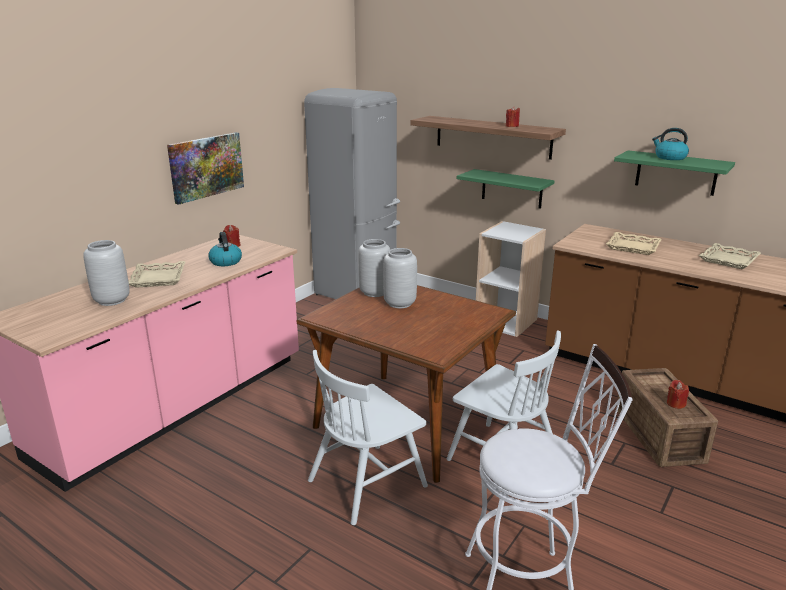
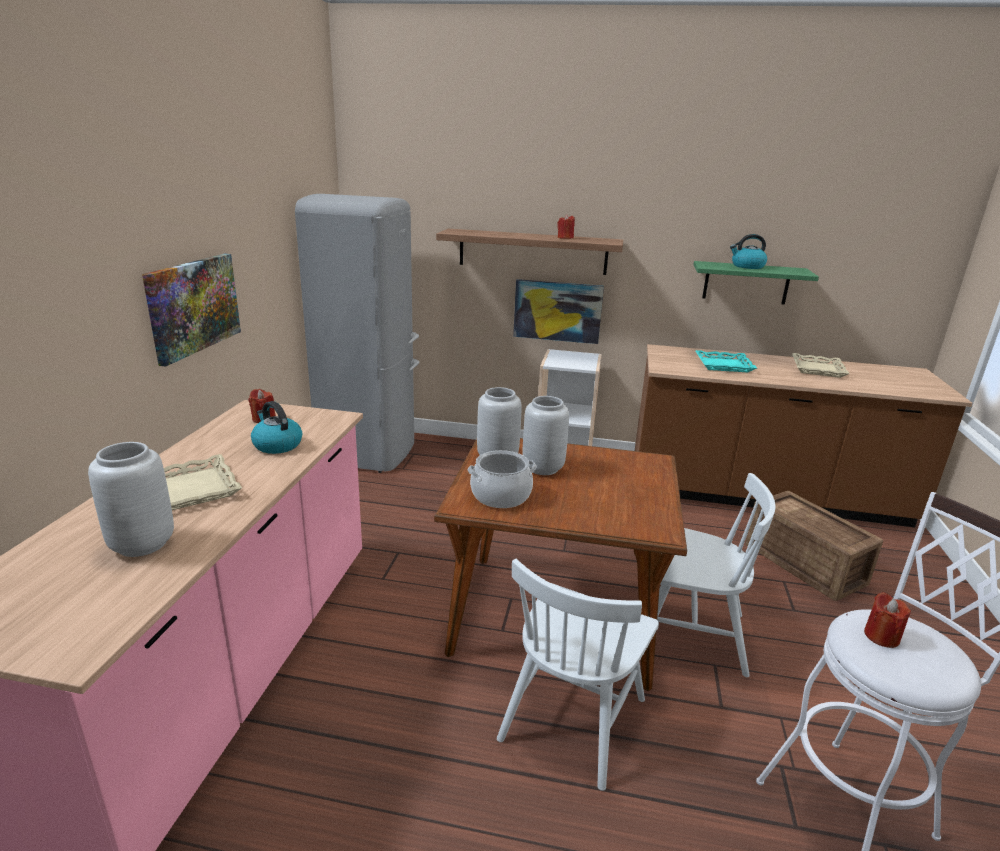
camera: 25 degrees left, 0 degrees up
green shelf [457,169,555,209] -> picture [513,279,604,344]
beige tray [606,232,662,255] -> turquoise tray [695,350,757,372]
red candle [667,380,689,409] -> red candle moved to [864,592,911,648]
none -> cooking pot [467,450,537,508]

